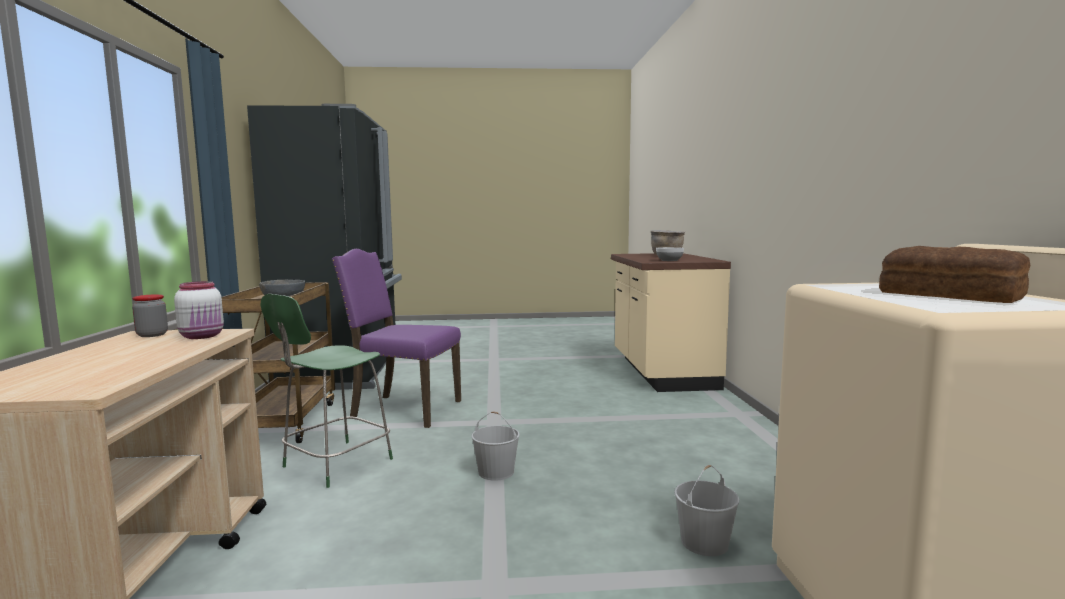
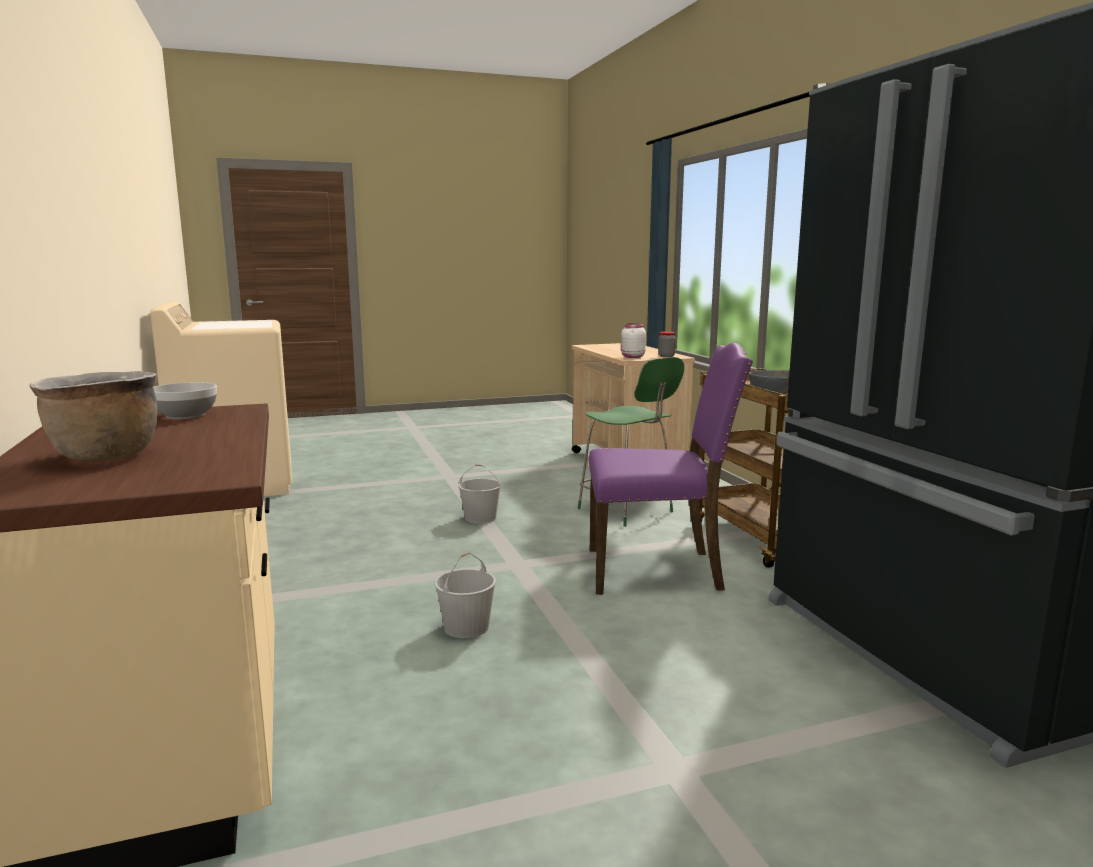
camera: 165 degrees right, 5 degrees up
green chair [261,294,393,488] -> green chair turned 120 degrees clockwise [578,357,684,527]
white bucket [674,465,740,556] -> white bucket moved to [435,553,496,638]
bread [879,246,1031,303] -> none

